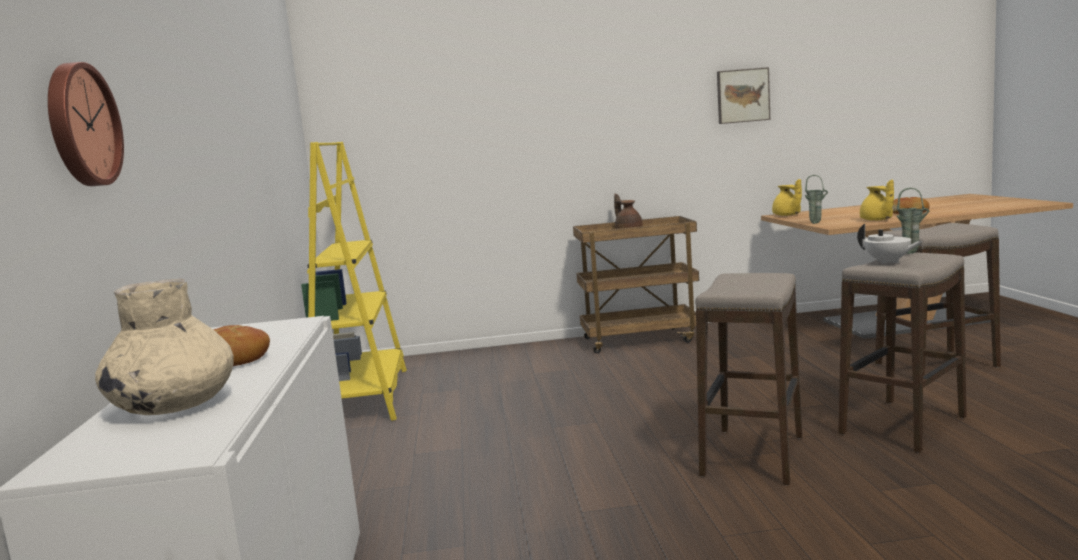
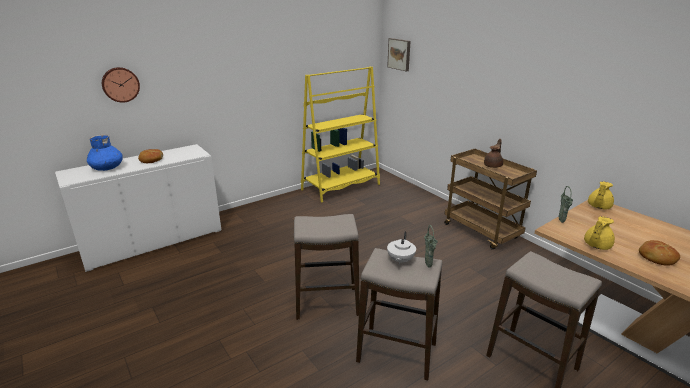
camera: 60 degrees right, 15 degrees up
beige vase [95,278,234,415] -> blue vase [87,134,123,171]
picture [717,67,770,124] -> picture moved to [387,38,411,71]

